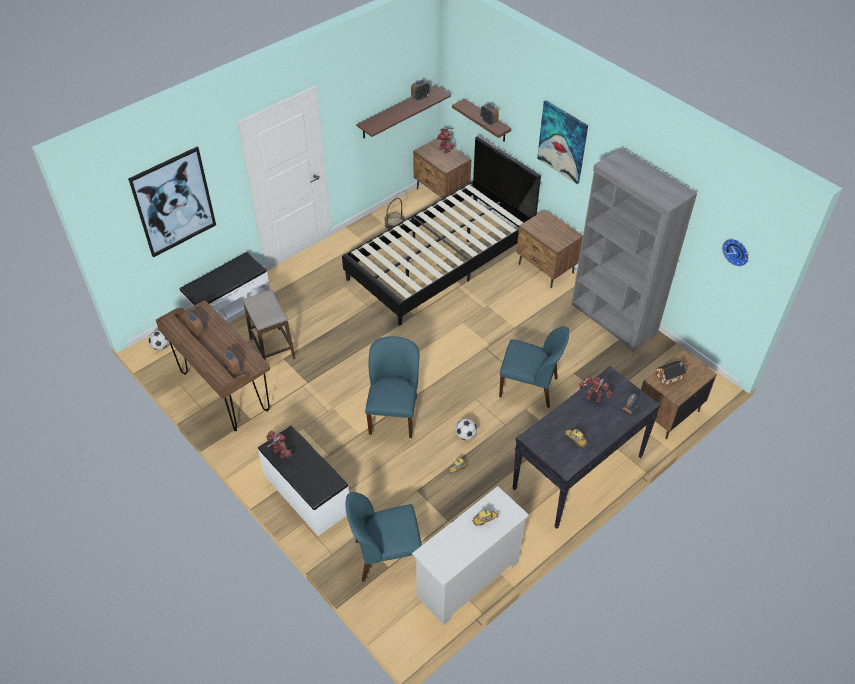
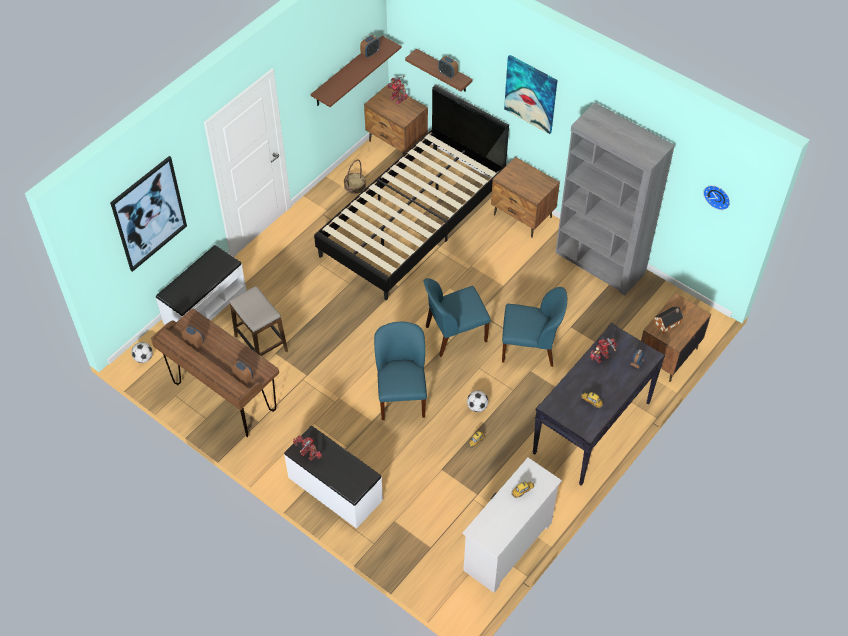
camera: 10 degrees left, 5 degrees up
blue chair [346,492,422,582] -> blue chair moved to [424,278,491,357]
toy robot [579,377,613,403] -> toy robot turned 45 degrees counterclockwise [590,337,617,363]

